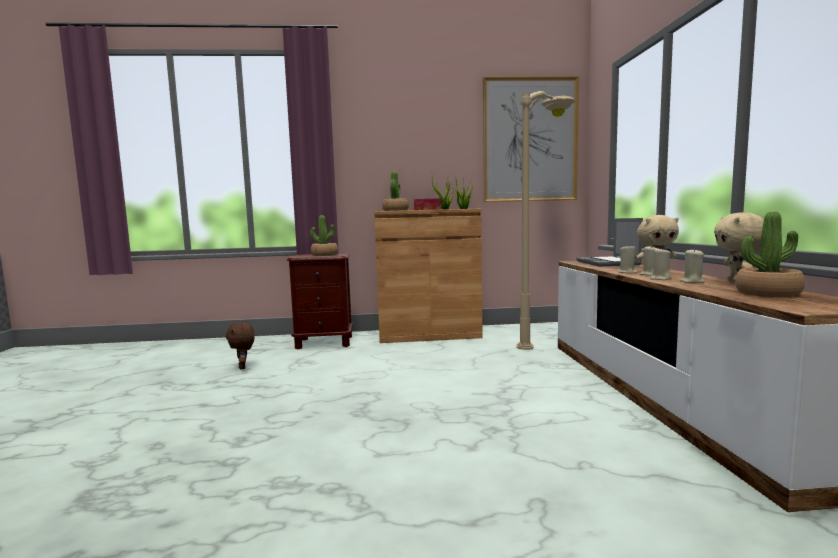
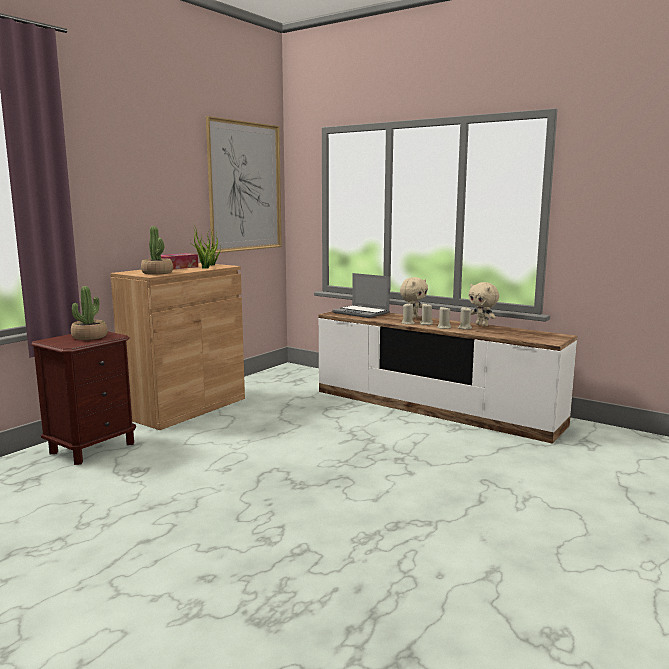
camera: 50 degrees left, 5 degrees up
brown plush toy [226,322,254,370] -> none
beige floor lamp [517,91,575,350] -> none
potted plant [735,212,805,297] -> none

